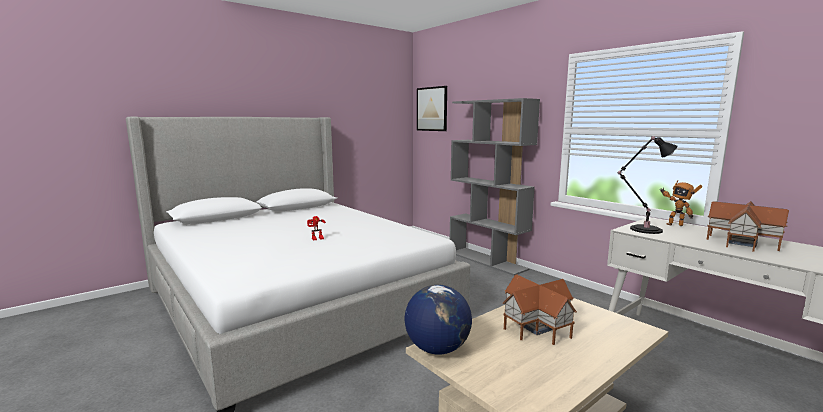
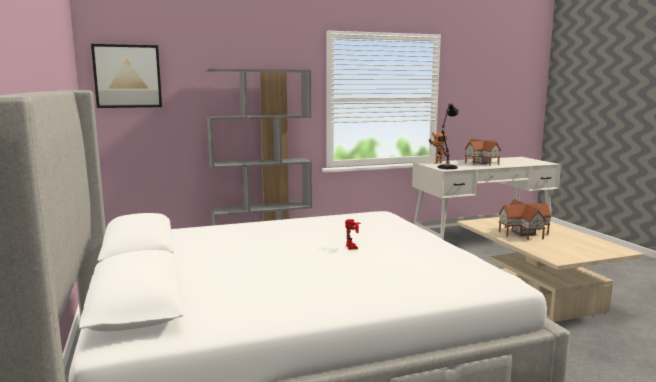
camera: 70 degrees left, 0 degrees up
globe [405,285,472,355] -> none

